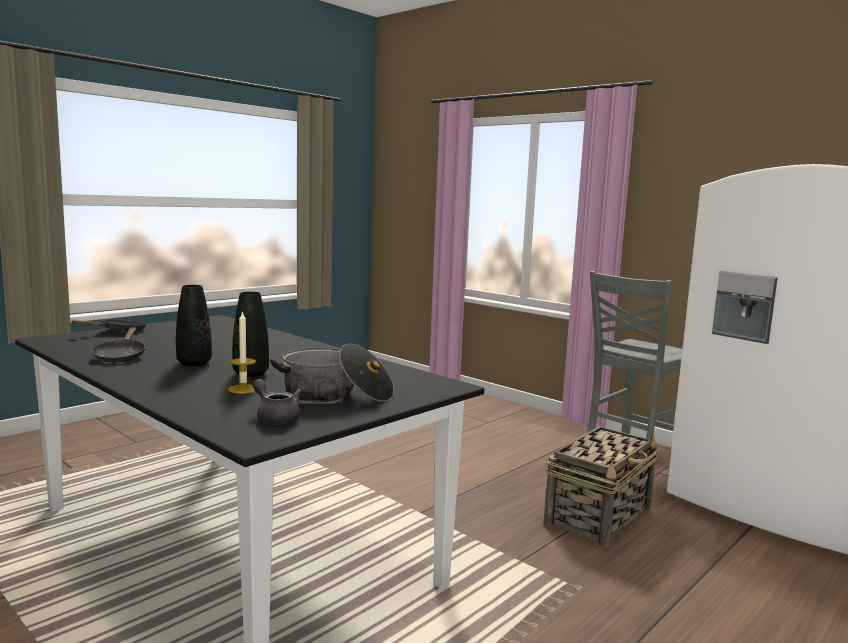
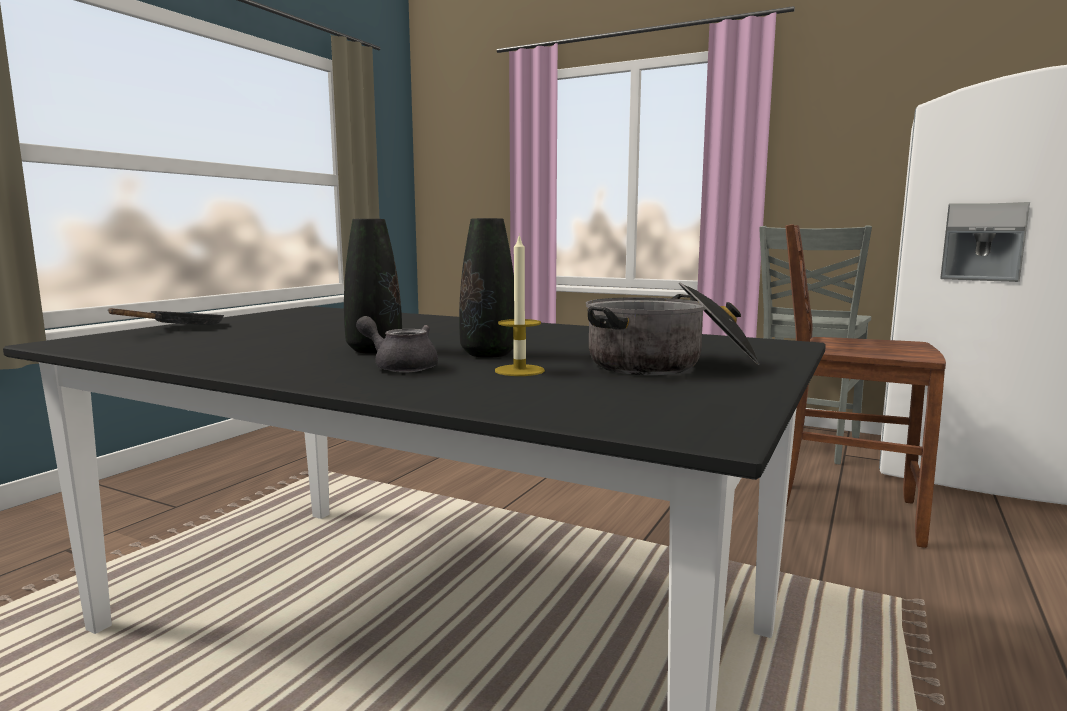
camera: 15 degrees left, 0 degrees up
black frying pan [92,327,146,363] -> none
grey teapot [253,379,302,425] -> grey teapot moved to [356,316,438,373]
basket [543,426,658,548] -> brown chair [785,224,946,548]

